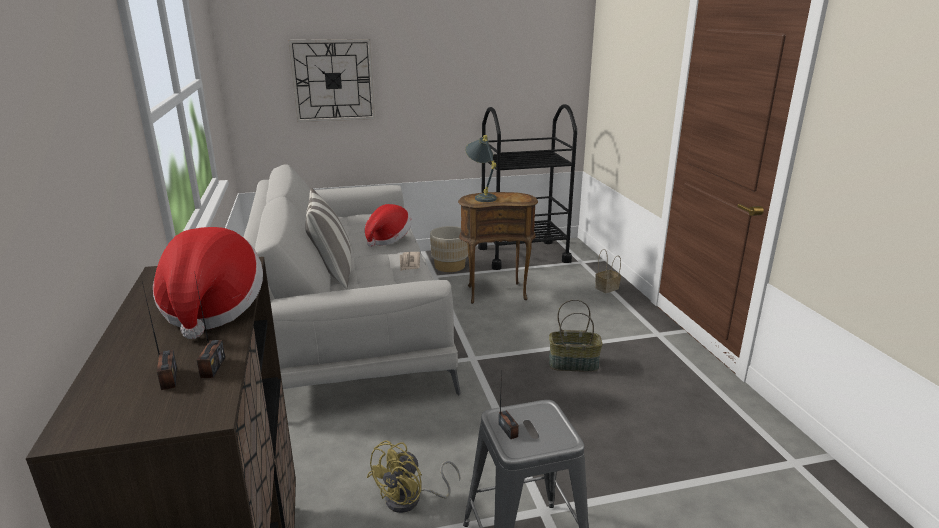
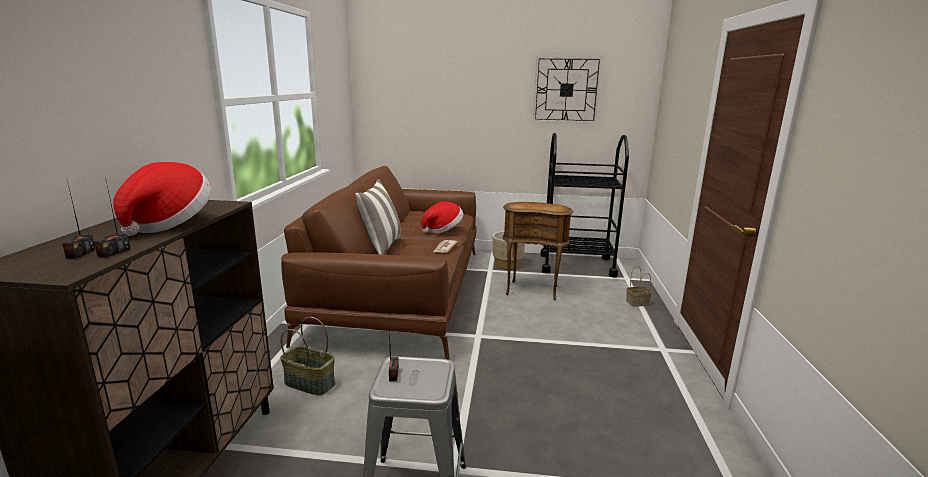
camera: 20 degrees right, 5 degrees down
white sofa [243,164,461,395] -> brown sofa [281,166,477,360]
wall clock [288,39,375,122] -> wall clock moved to [533,56,603,124]
yellow fan [367,440,461,513] -> none
grey table lamp [465,135,497,202] -> none
basket [549,299,603,372] -> basket moved to [280,317,335,396]

